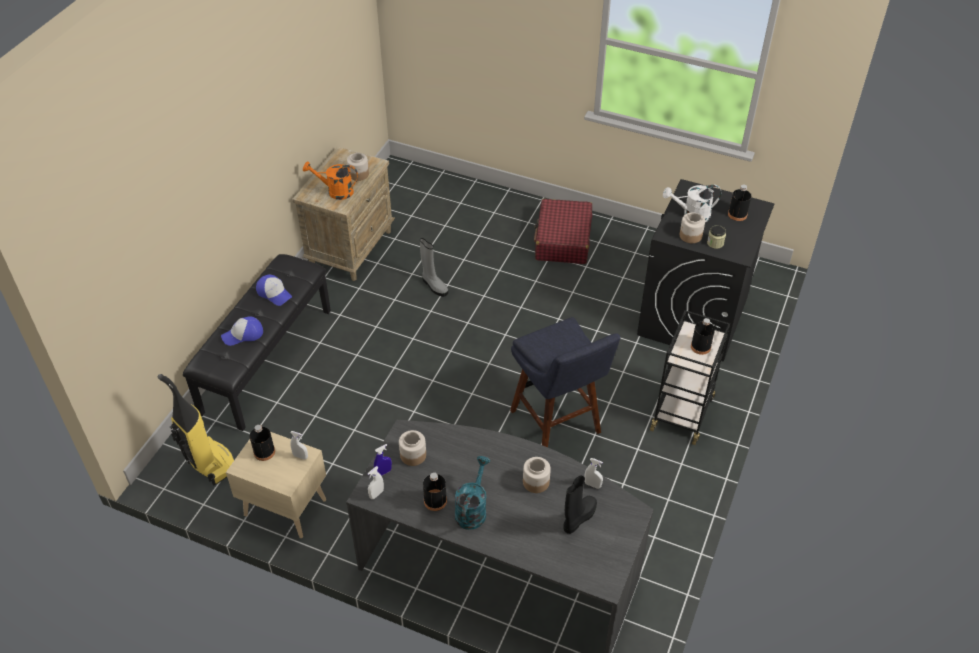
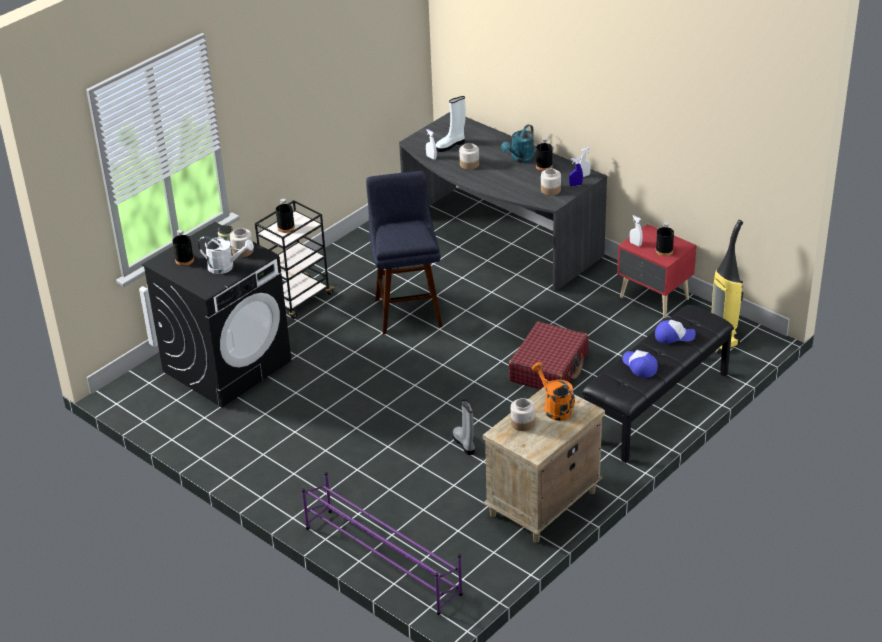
camera: 160 degrees left, 10 degrees down
beige nightstand [226,432,326,538] -> red nightstand [617,224,697,318]
orange watering can [303,162,358,200] -> orange watering can turned 150 degrees counterclockwise [532,362,575,421]
red suitcase [534,199,592,264] -> red suitcase moved to [509,321,589,389]
black boot [563,476,597,534] -> white boot [436,96,466,152]
none -> purple shoe rack [302,472,463,615]

